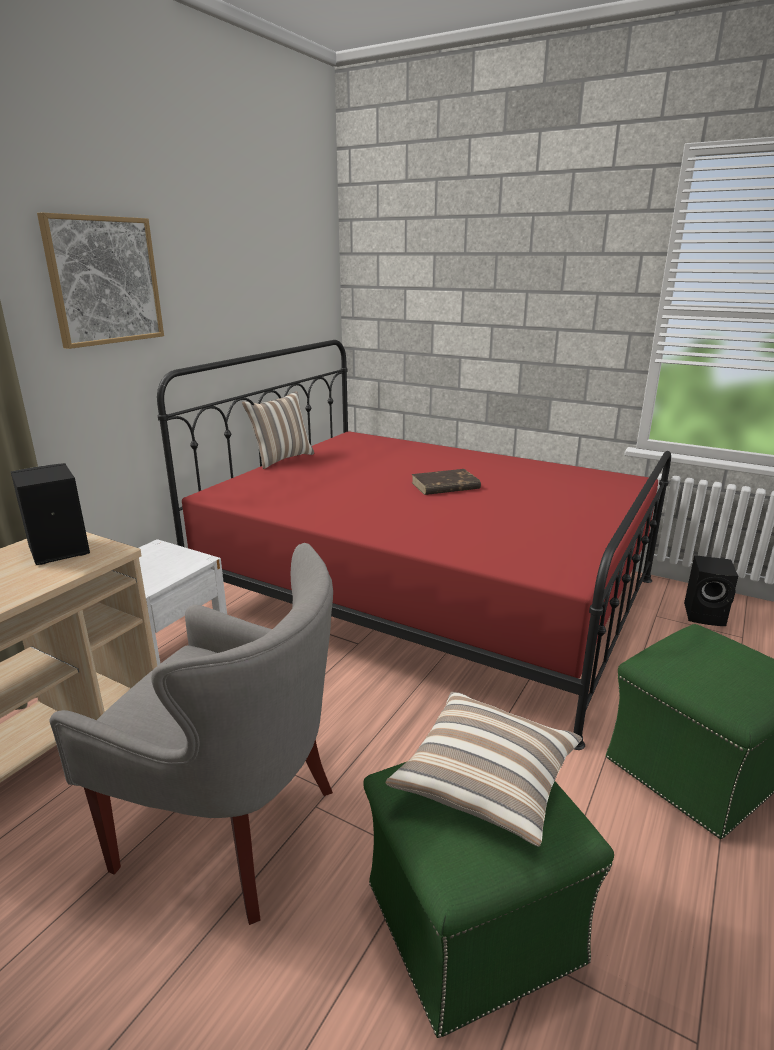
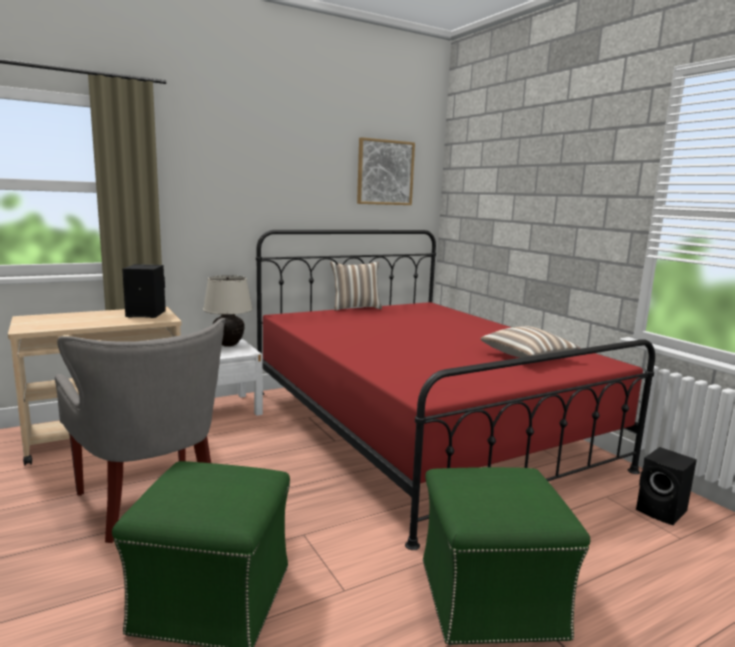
camera: 30 degrees right, 10 degrees down
picture [37,213,164,349] -> picture moved to [357,137,415,205]
pillow [385,692,582,847] -> pillow moved to [481,326,580,358]
brown book [411,469,481,495] -> none
none -> beige table lamp [203,275,253,347]

